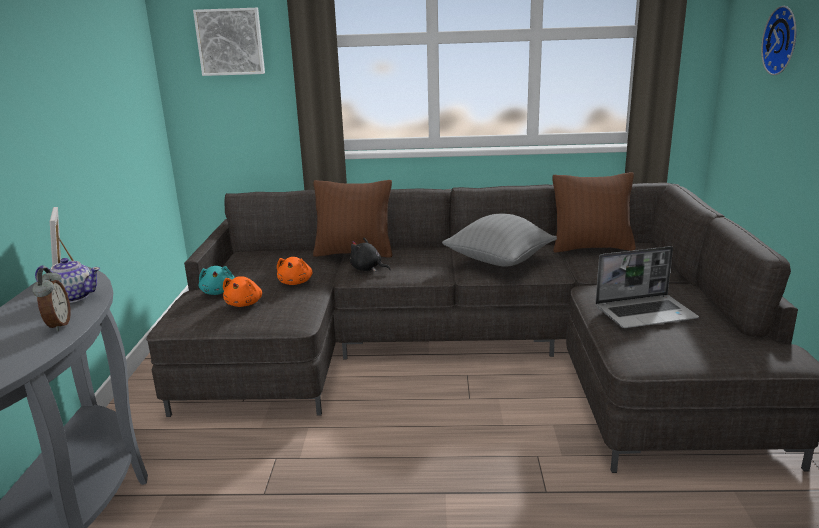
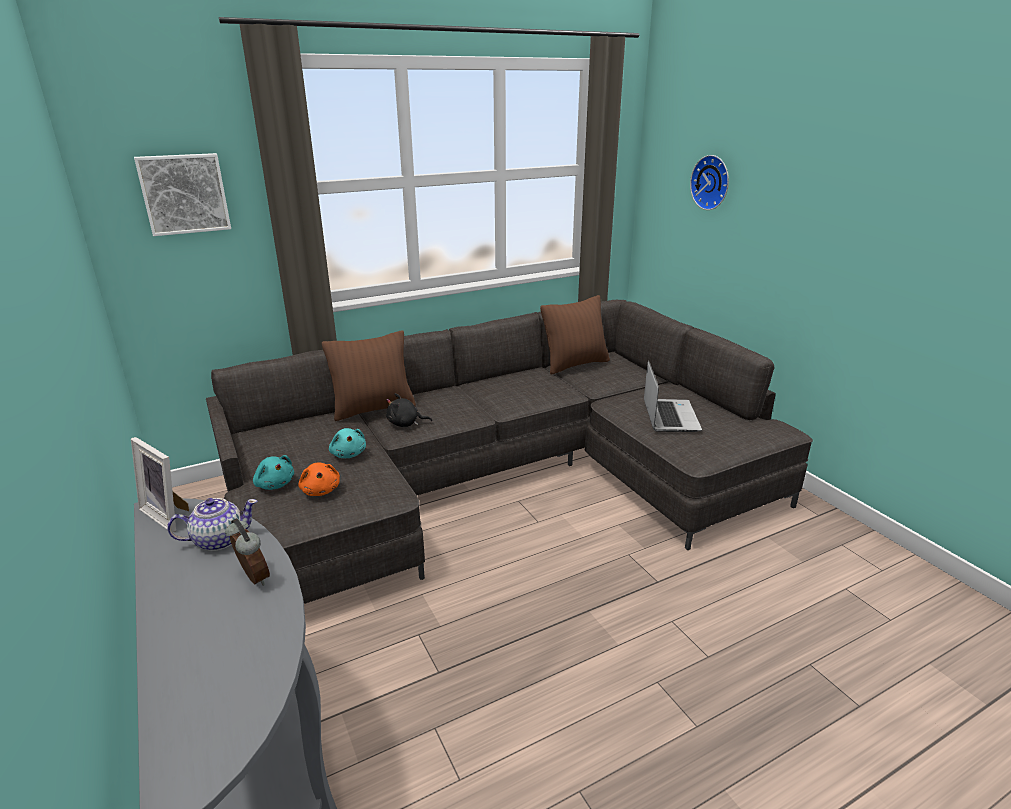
camera: 30 degrees left, 5 degrees up
orange plush toy [277,257,312,285] -> turquoise plush toy [329,428,366,458]
grey pillow [442,214,557,267] -> none
laptop [595,246,699,328] -> laptop turned 45 degrees counterclockwise [644,360,702,432]

